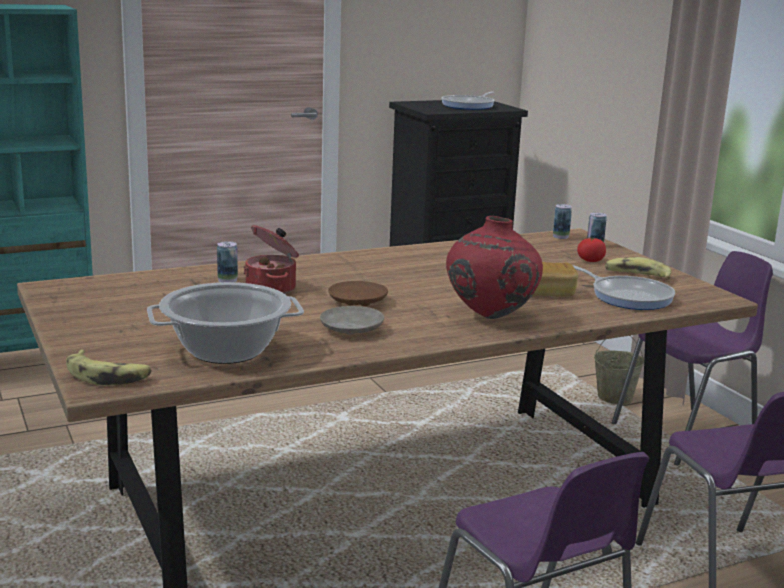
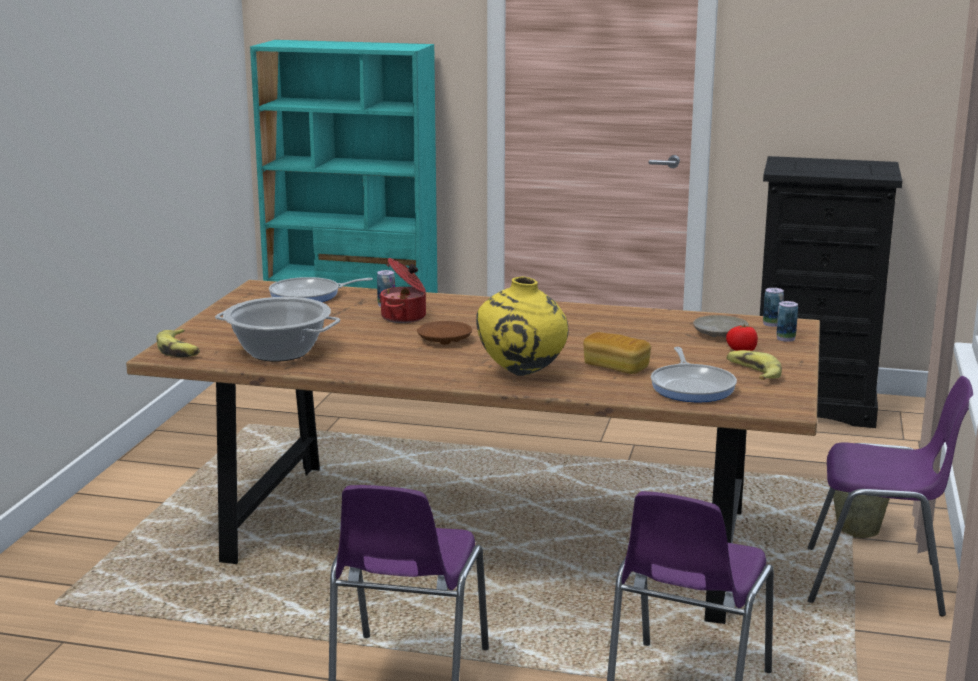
camera: 40 degrees right, 0 degrees up
beige plate [320,306,384,335] -> beige plate moved to [693,315,748,338]
frying pan [441,92,495,110] -> frying pan moved to [269,277,373,302]
red vase [446,216,543,319] -> yellow vase [476,277,569,376]

